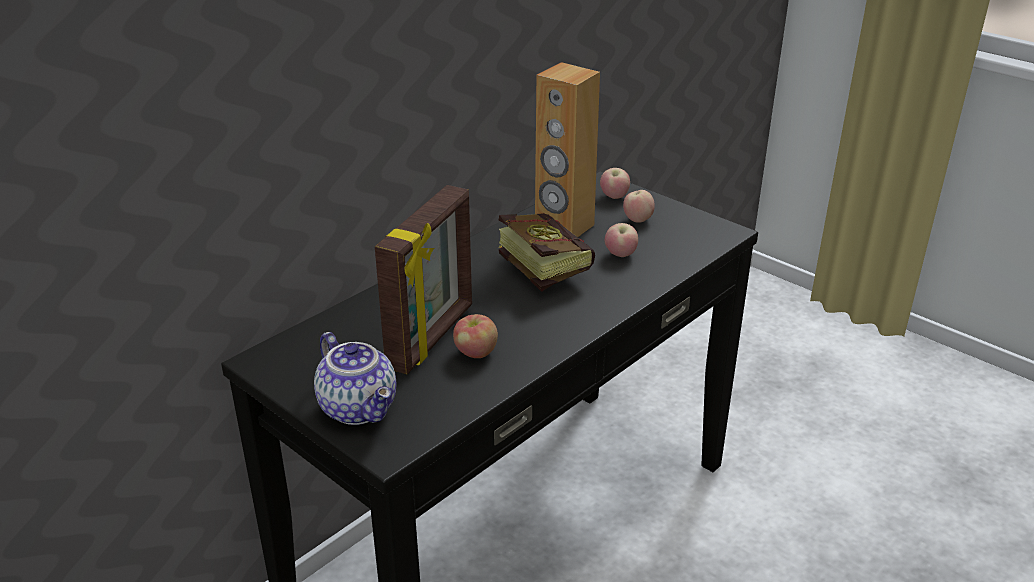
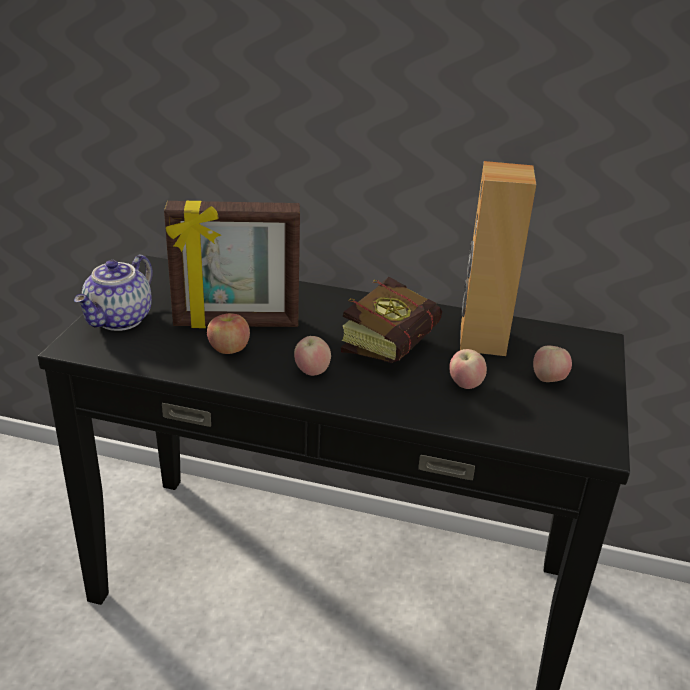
camera: 60 degrees right, 0 degrees up
apple [600,168,630,199] -> apple moved to [294,336,331,376]

